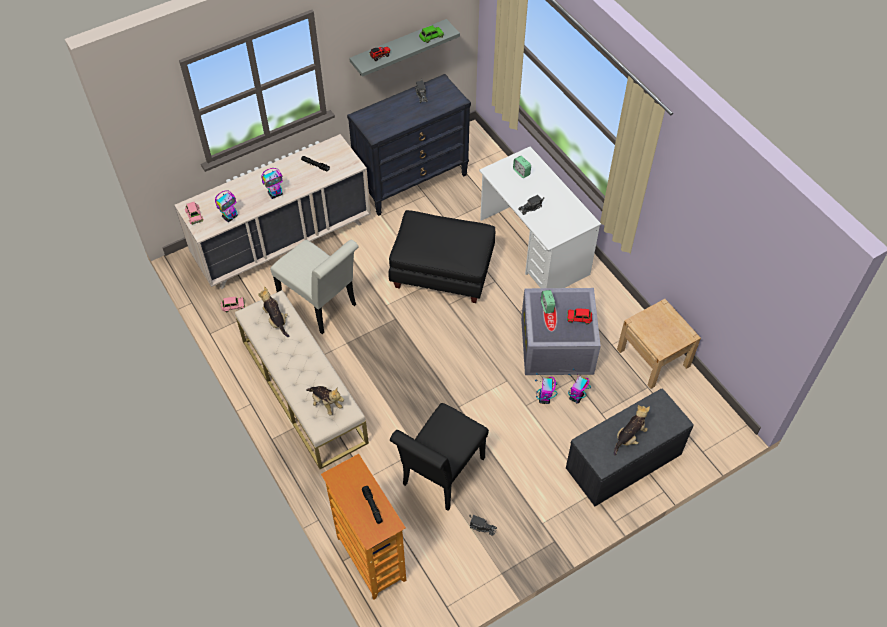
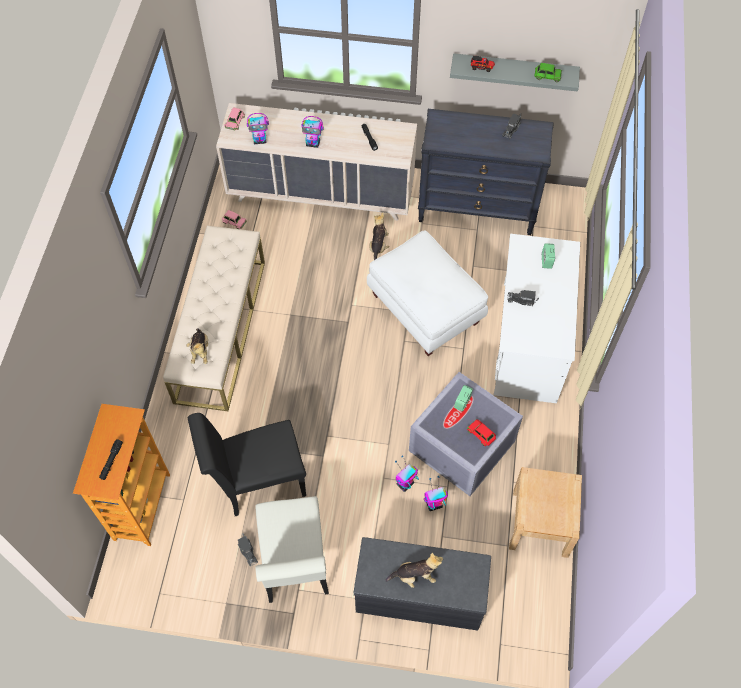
camera: 40 degrees right, 5 degrees up
plush toy [258,287,289,337] -> plush toy moved to [370,213,389,260]
white chair [270,240,358,334] -> white chair moved to [255,496,329,603]
black ottoman [388,210,495,303] -> white ottoman [367,230,488,356]

